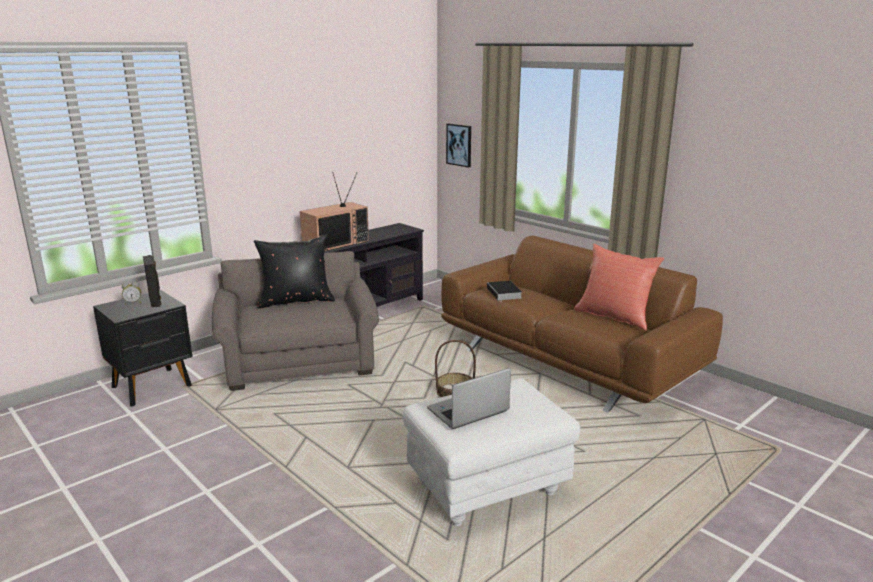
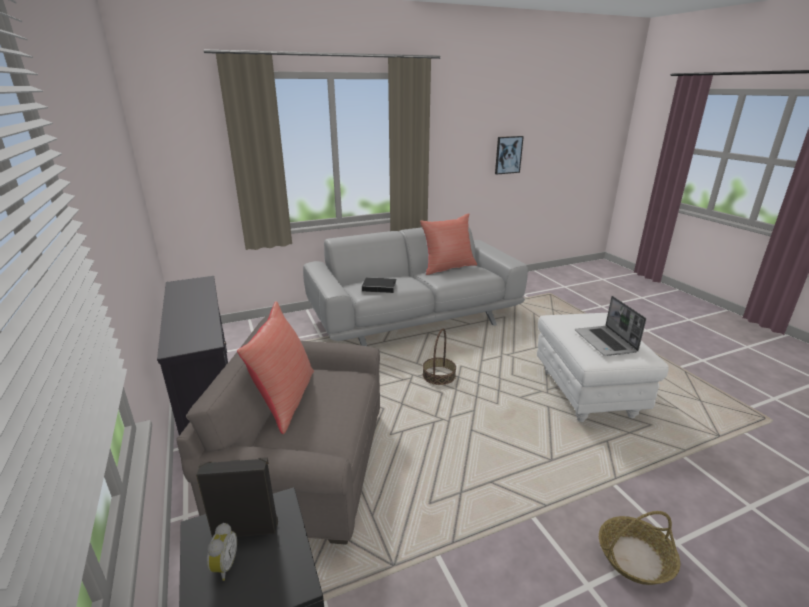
camera: 70 degrees left, 5 degrees up
black pillow [253,235,335,309] -> red pillow [237,301,314,434]
television [300,172,369,251] -> none
brown sofa [441,236,723,413] -> grey sofa [303,227,528,346]
picture [446,124,471,168] -> picture moved to [495,136,524,175]
none -> basket [599,511,680,585]

